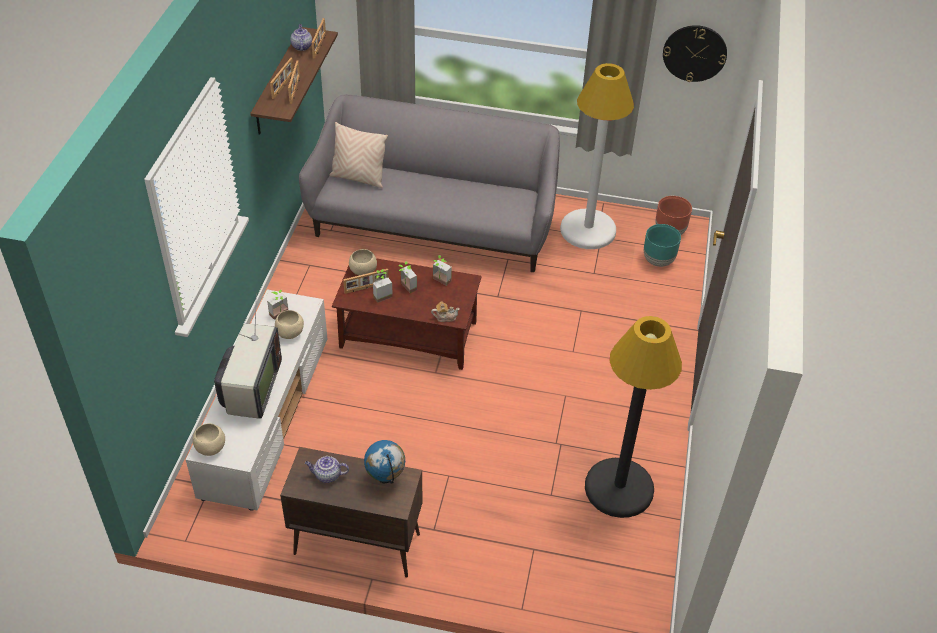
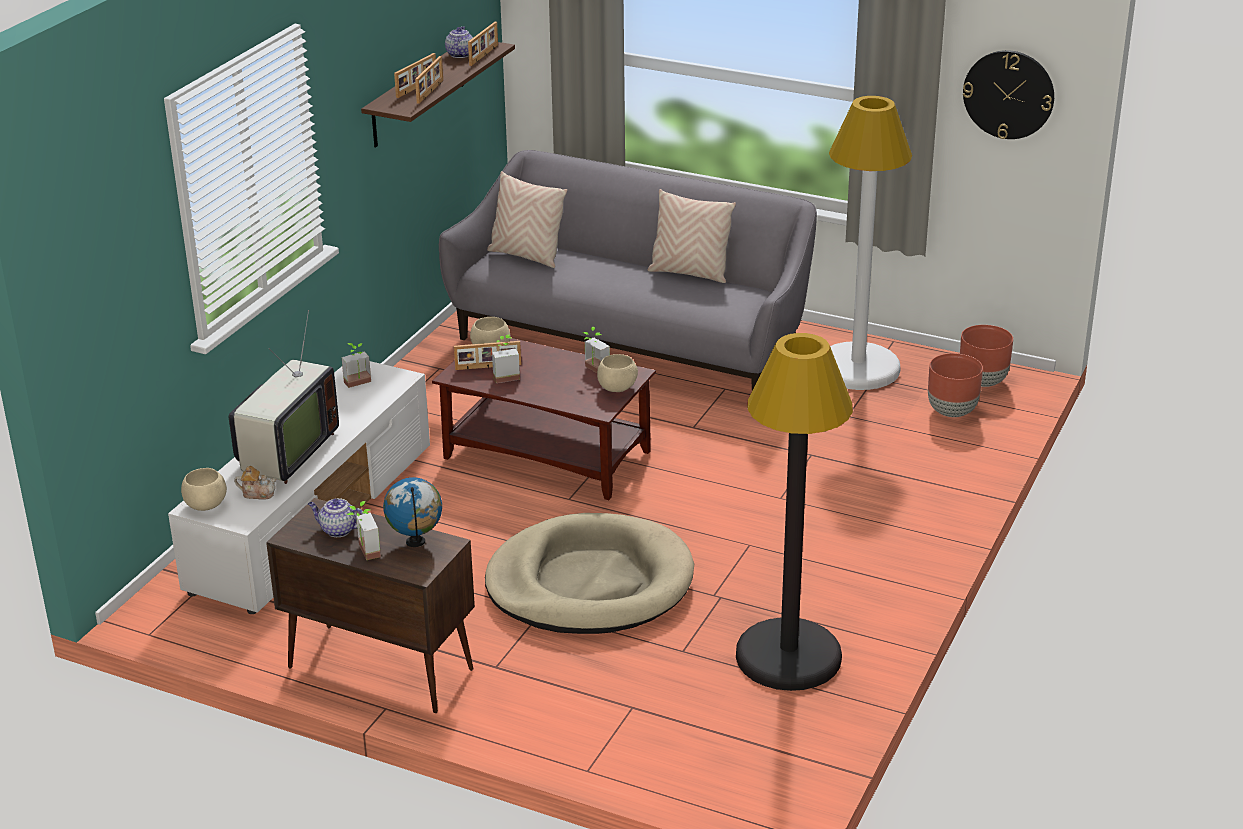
camera: 15 degrees right, 15 degrees down
beige bowl [275,310,304,339] -> beige bowl moved to [597,354,638,392]
potted plant [398,261,417,293] -> potted plant moved to [347,501,381,560]
teapot [431,301,460,322] -> teapot moved to [234,466,276,500]
turquoise planter [644,224,681,267] -> brown planter [928,353,983,417]
none -> beige dog bed [485,513,694,634]
none -> beige pillow [647,189,736,283]

